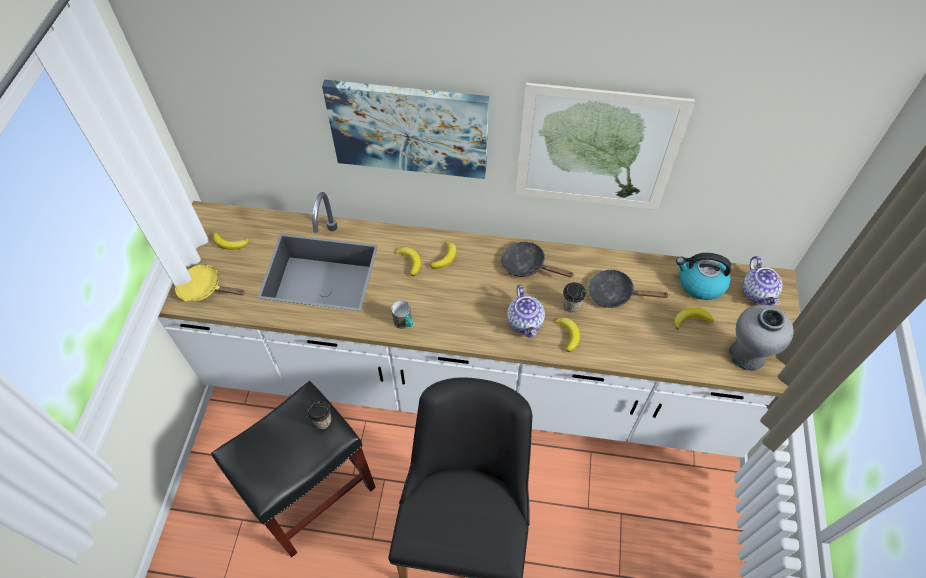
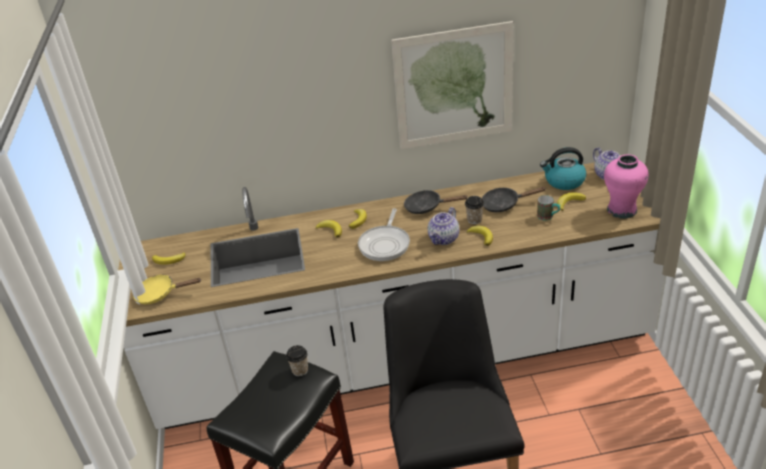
camera: 15 degrees left, 20 degrees down
picture [322,80,489,179] -> none
mug [391,301,413,329] -> mug moved to [537,195,560,221]
teapot [507,285,545,338] -> teapot turned 60 degrees clockwise [428,207,459,245]
grey vase [729,304,794,371] -> pink vase [604,154,649,219]
none -> frying pan [358,208,410,261]

